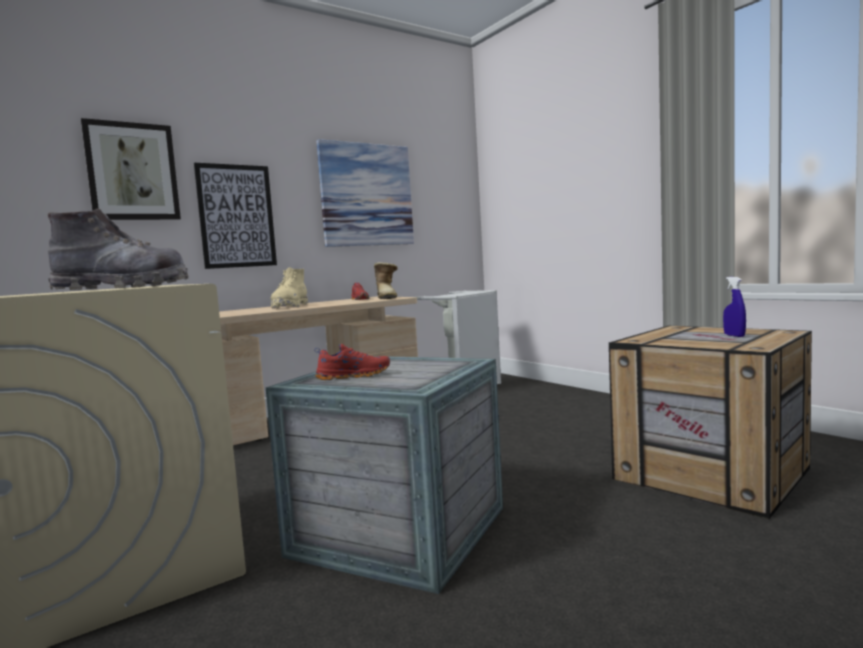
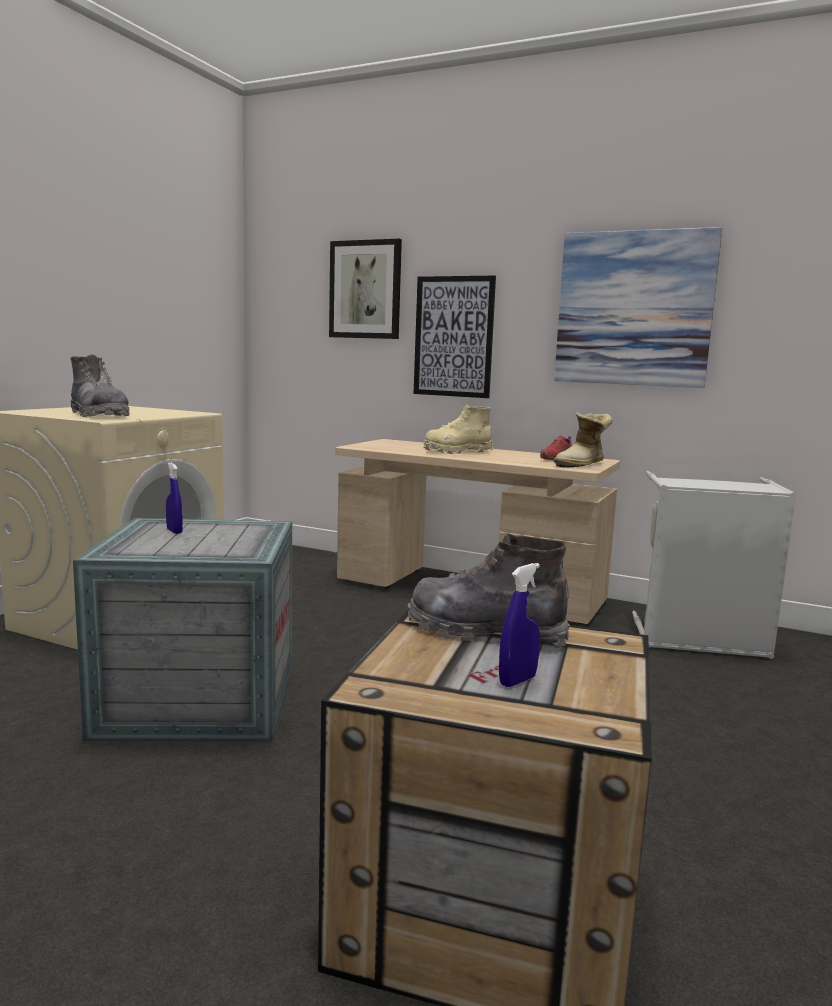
camera: 60 degrees right, 5 degrees up
red shoe [314,344,390,380] -> blue spray bottle [166,463,183,534]
none -> grey boot [408,533,570,648]

